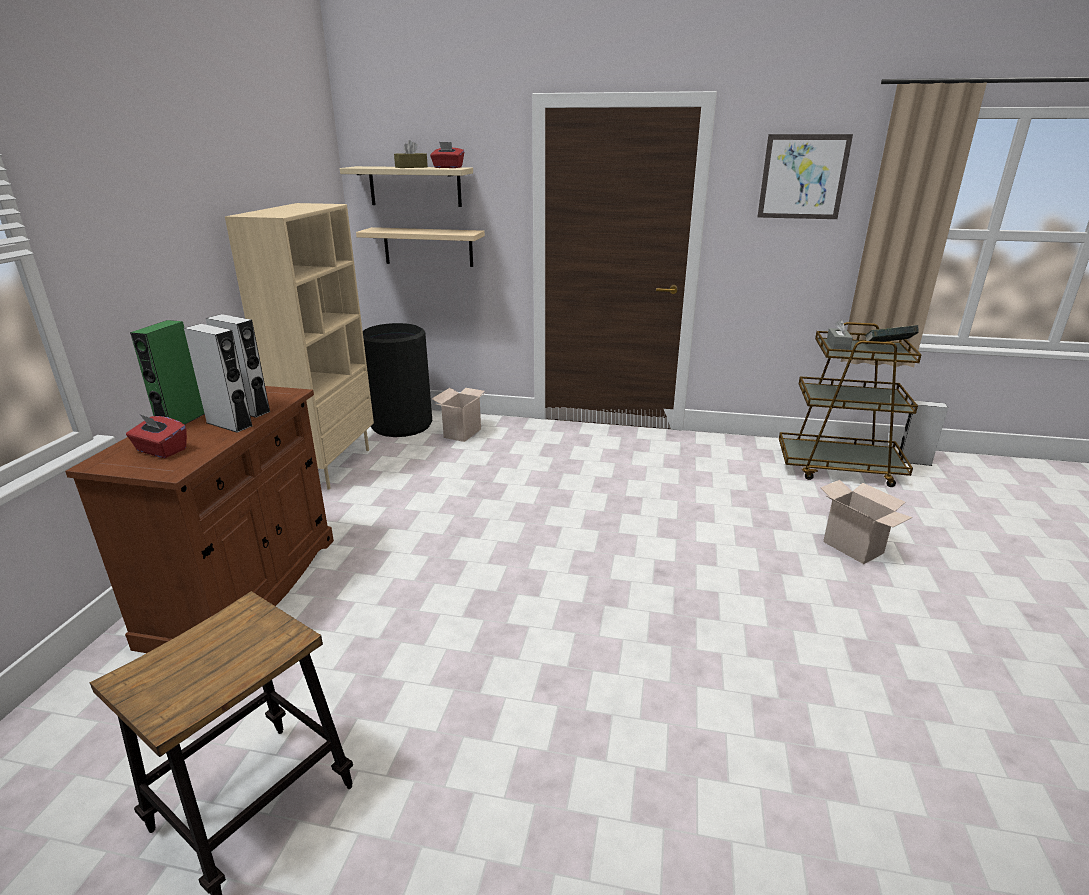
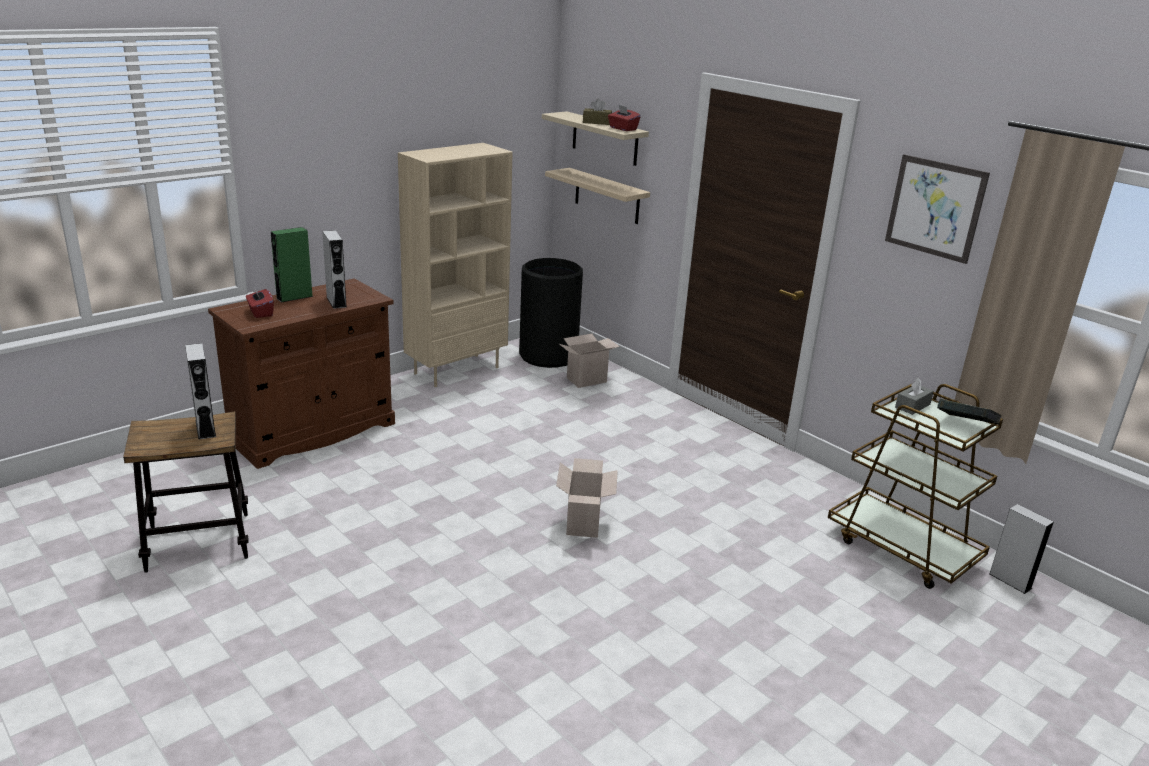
camera: 35 degrees right, 0 degrees up
grey speaker [184,324,253,433] -> grey speaker moved to [185,343,216,440]
cardboard box [821,480,912,564] -> cardboard box moved to [556,458,618,538]

